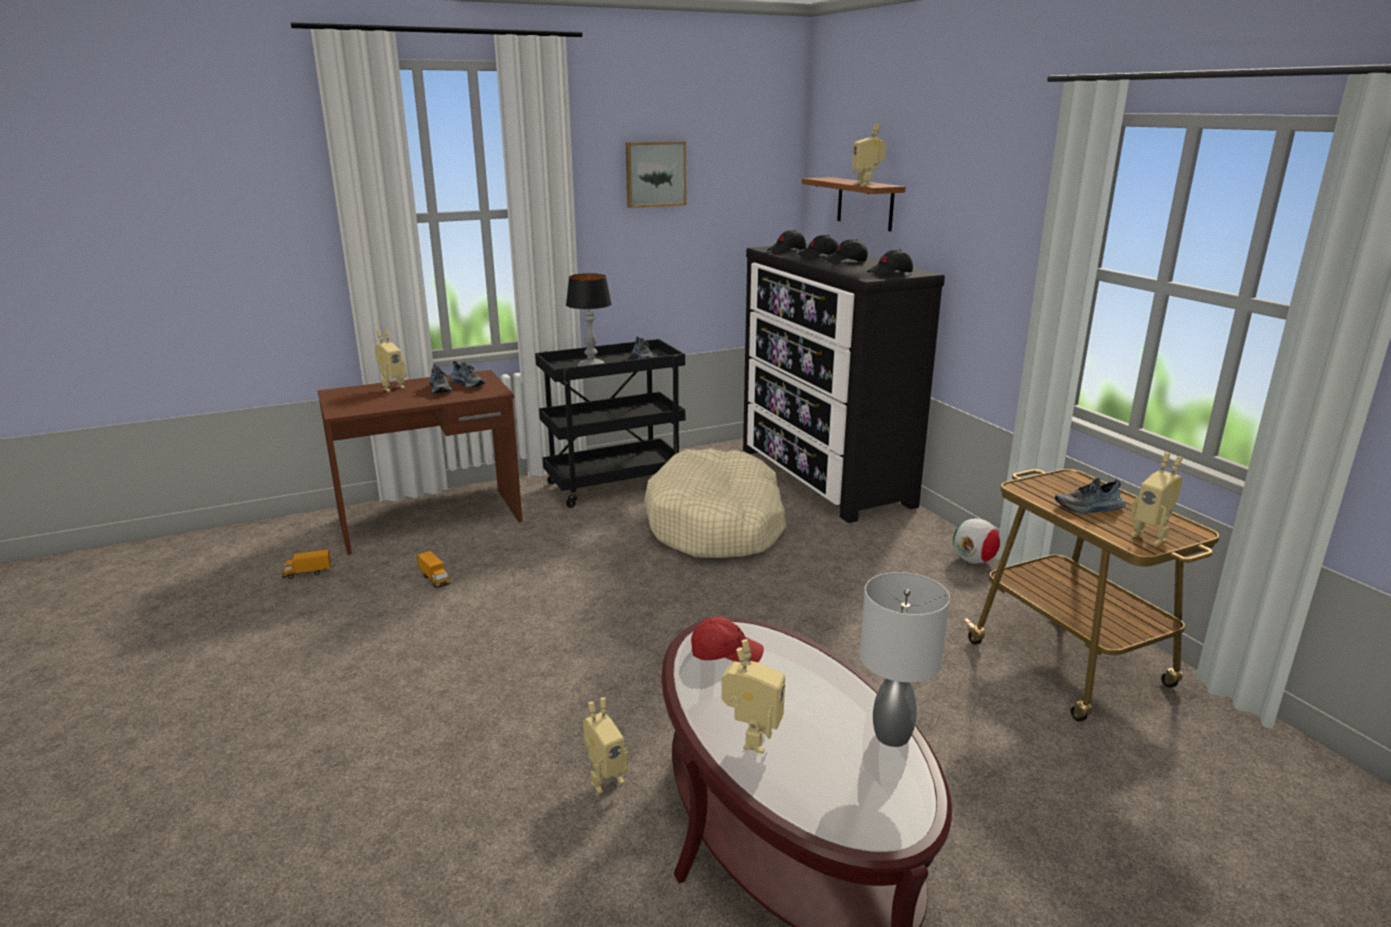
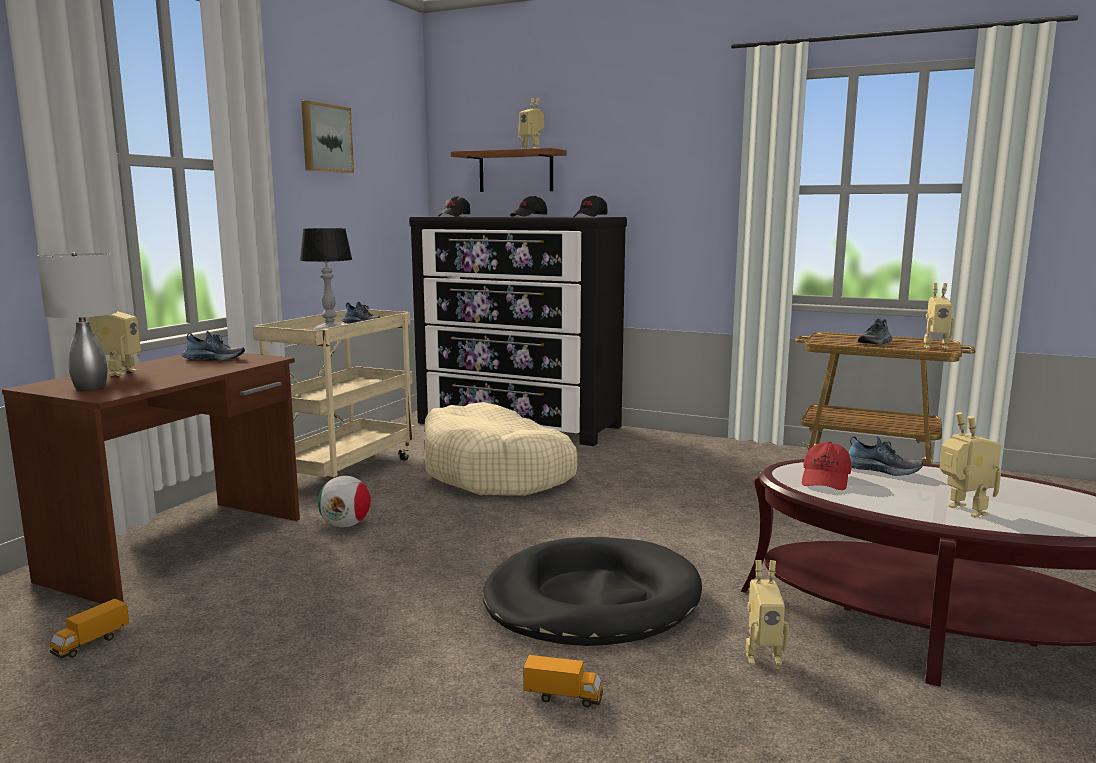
camera: 40 degrees left, 10 degrees down
toy truck [417,551,450,588] -> toy truck moved to [523,655,603,708]
shoe [429,364,452,393] -> shoe moved to [848,436,923,476]
black cart [535,339,685,508] -> beige cart [253,309,415,479]
toy robot [583,697,628,794] -> toy robot turned 75 degrees clockwise [746,560,789,665]
red cap [691,617,764,662] -> red cap turned 150 degrees clockwise [802,441,851,490]
black cap [798,235,839,259] -> none
grey table lamp [860,572,950,747] -> grey table lamp moved to [37,252,117,390]
football [953,518,1000,564] -> football moved to [318,476,371,527]
none -> black dog bed [482,537,702,646]

